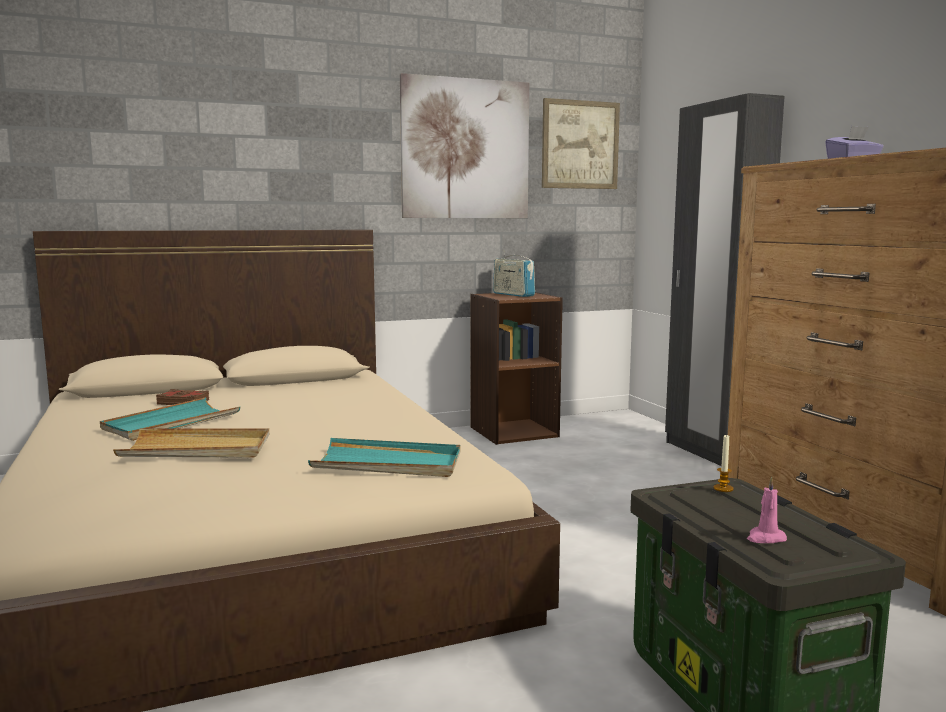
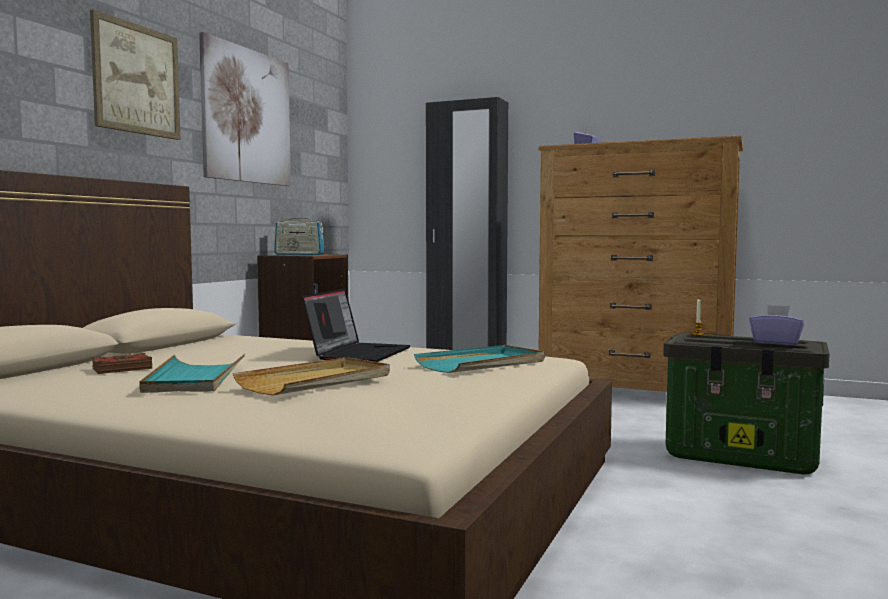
camera: 45 degrees left, 5 degrees down
picture [542,98,620,189] -> picture moved to [90,10,181,140]
pink candle [747,476,787,543] -> purple tissue box [749,305,805,345]
none -> laptop [302,289,411,362]

